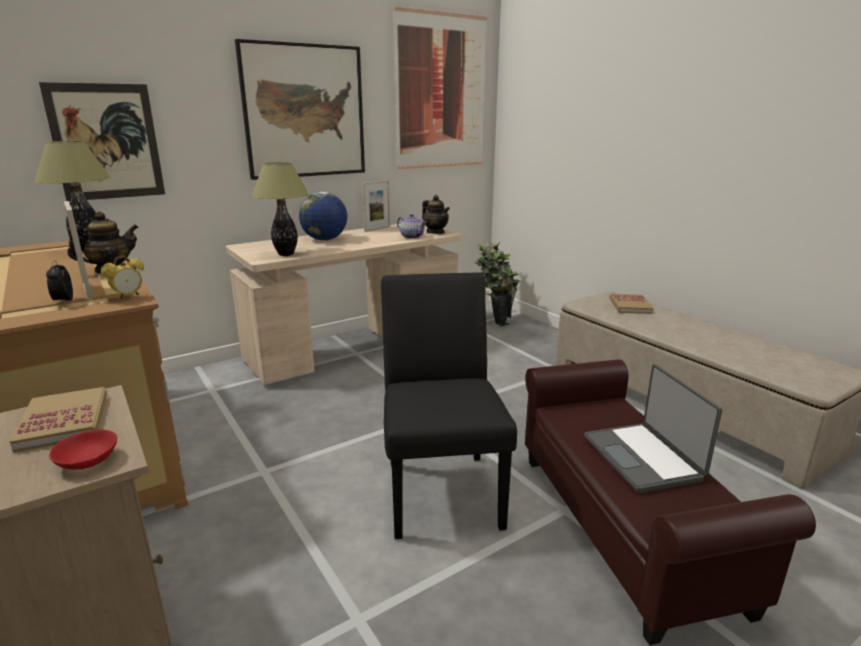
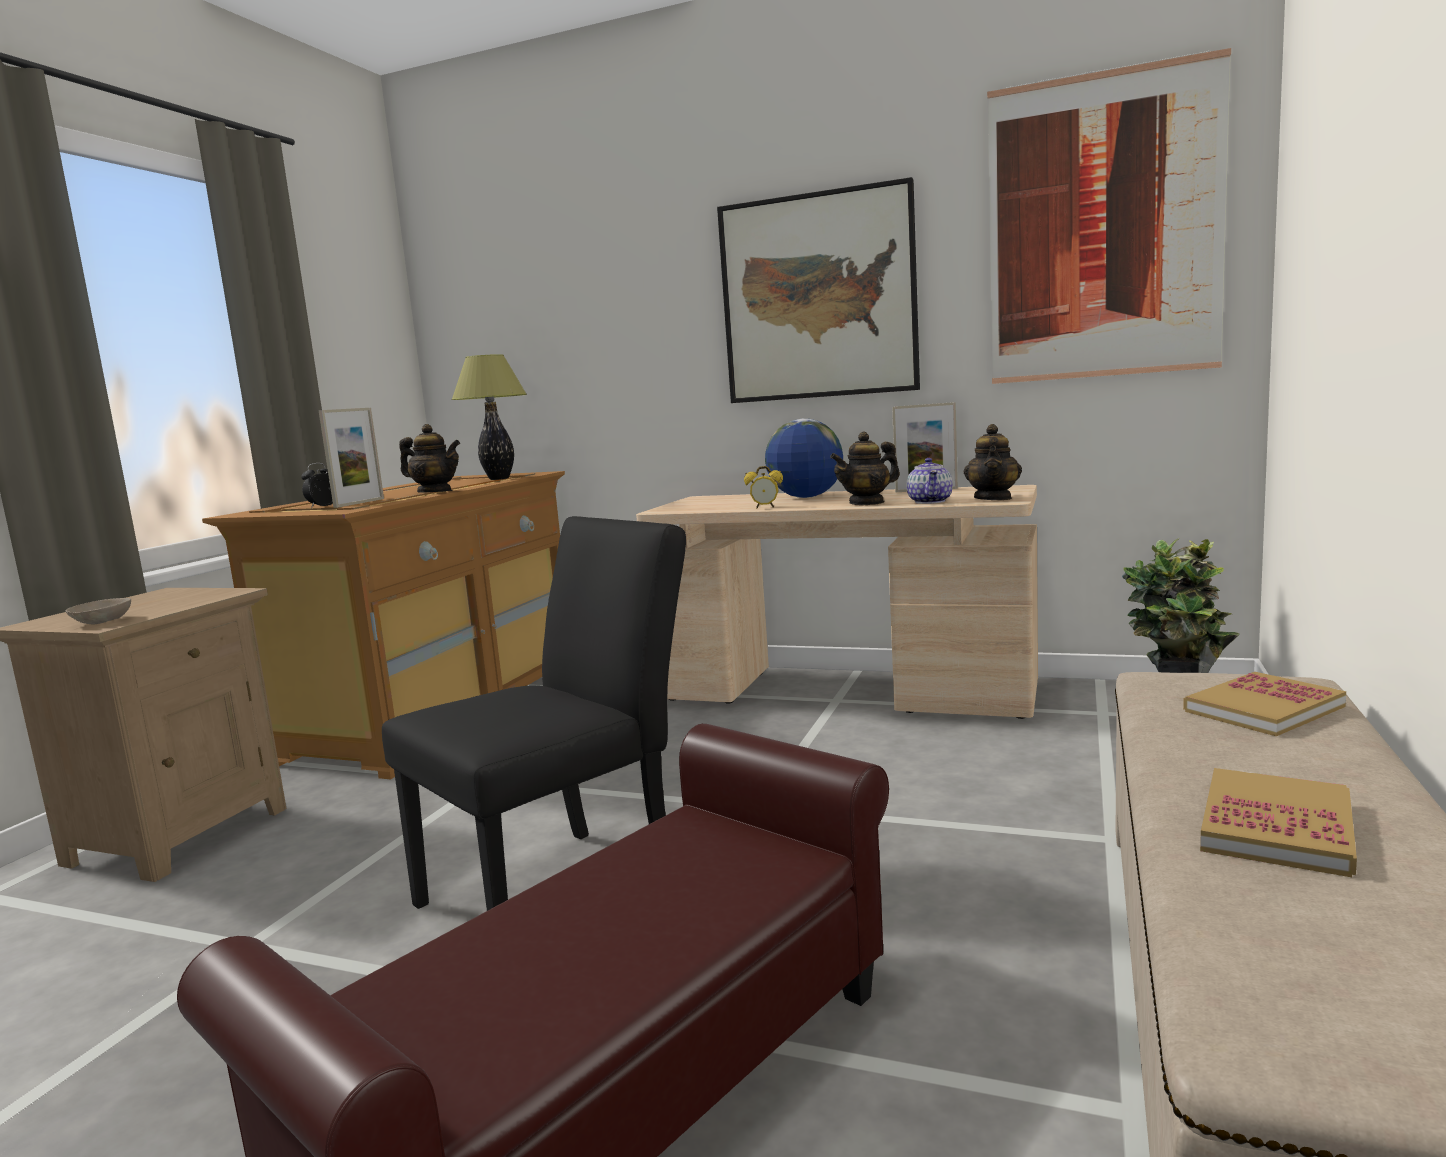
camera: 55 degrees right, 10 degrees down
book [10,387,107,453] -> book moved to [1200,768,1357,877]
picture [39,82,165,201] -> none
red bowl [49,430,117,469] -> beige bowl [65,598,131,624]
alarm clock [101,255,144,299] -> alarm clock moved to [744,466,783,508]
table lamp [252,162,309,256] -> none
laptop [584,364,722,493] -> none
none -> teapot [830,431,900,505]

